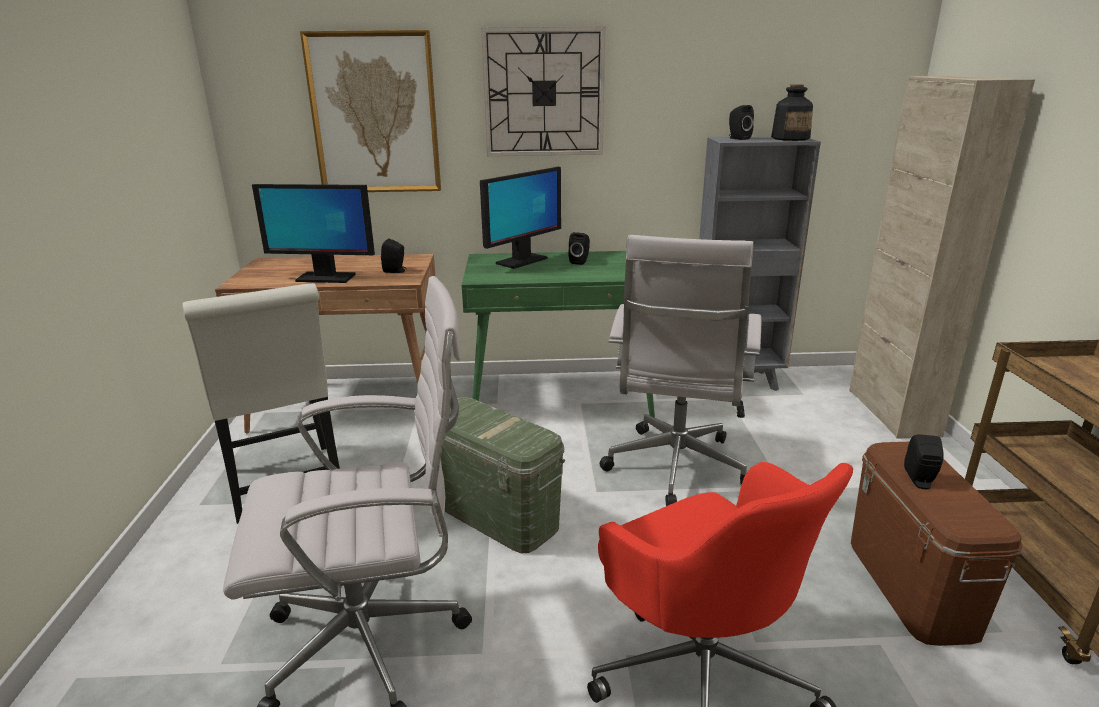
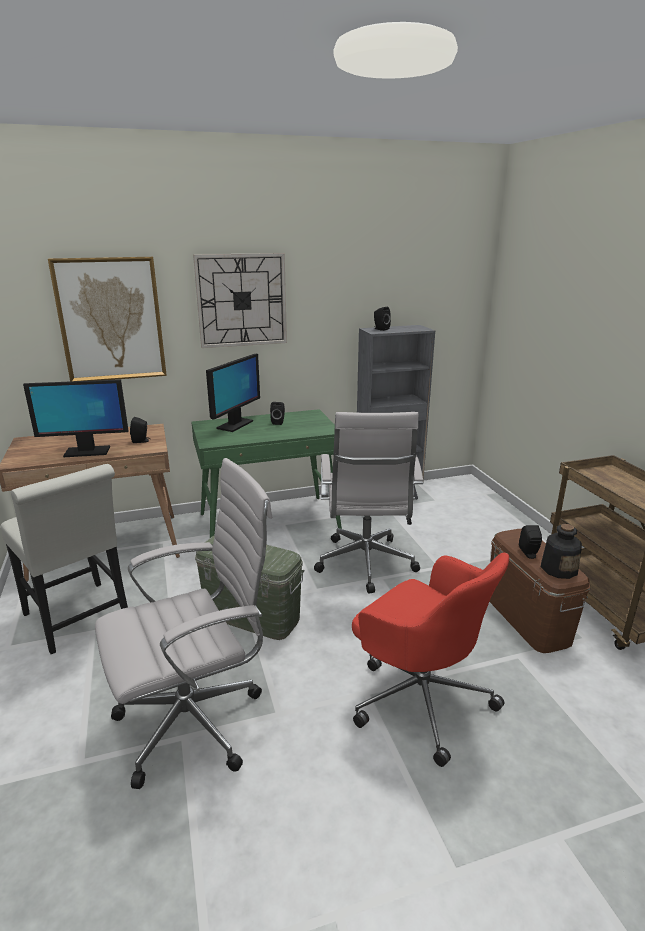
camera: 15 degrees left, 0 degrees up
bottle [771,85,813,141] -> bottle moved to [541,524,582,579]
beige cabinet [849,76,1035,439] -> none

